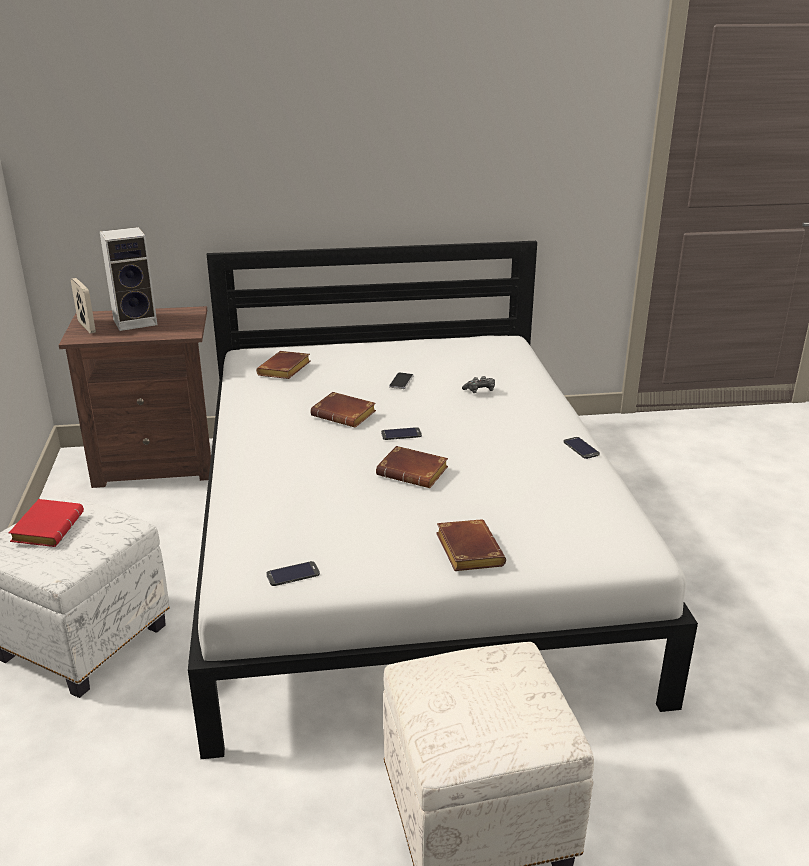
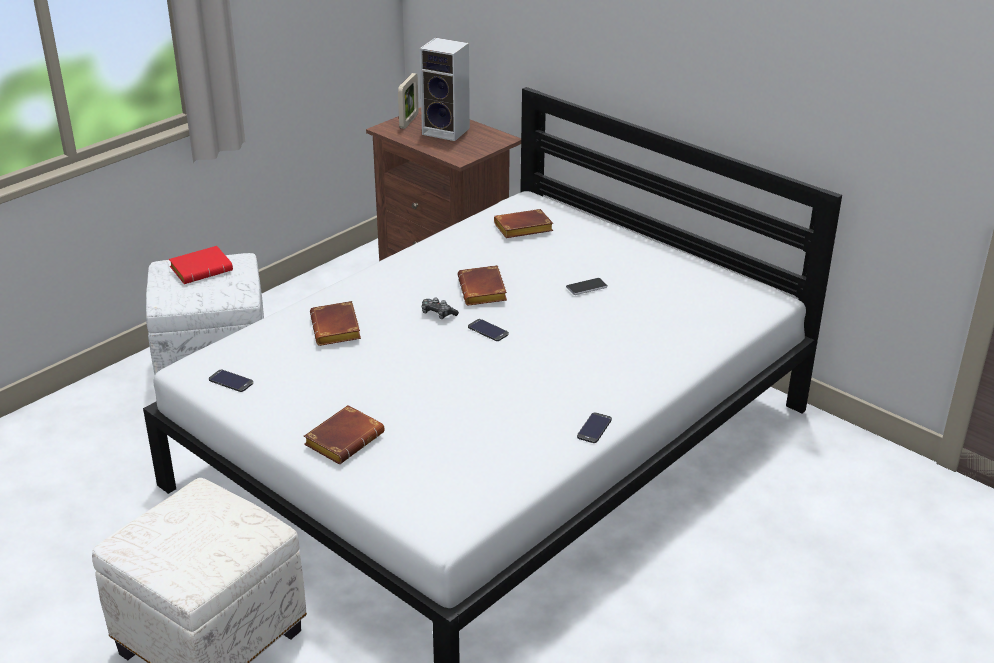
camera: 50 degrees right, 5 degrees up
brown book [376,446,448,488] -> brown book moved to [310,301,361,346]
game controller [462,376,495,393] -> game controller moved to [422,297,459,319]

